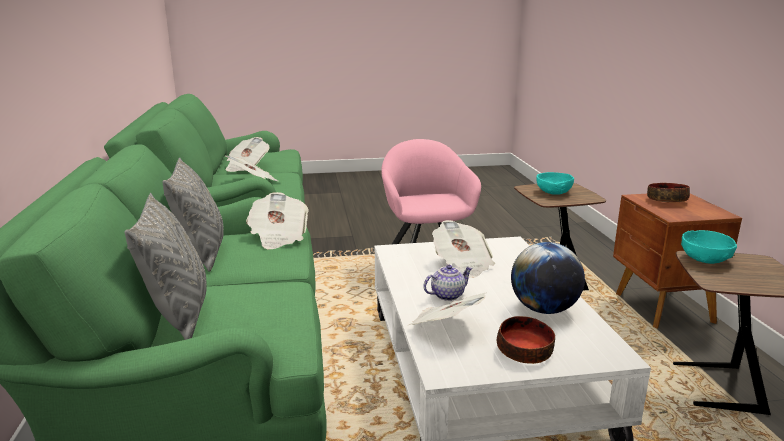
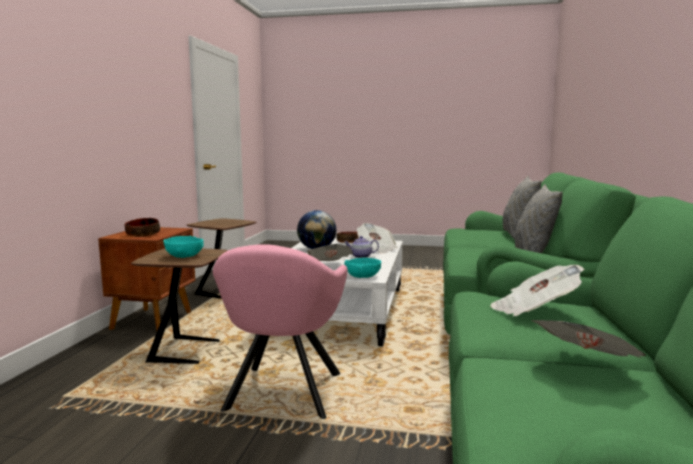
camera: 160 degrees left, 10 degrees down
newspaper [246,192,309,249] -> none
turquoise bowl [681,230,737,264] -> turquoise bowl moved to [344,258,381,278]

